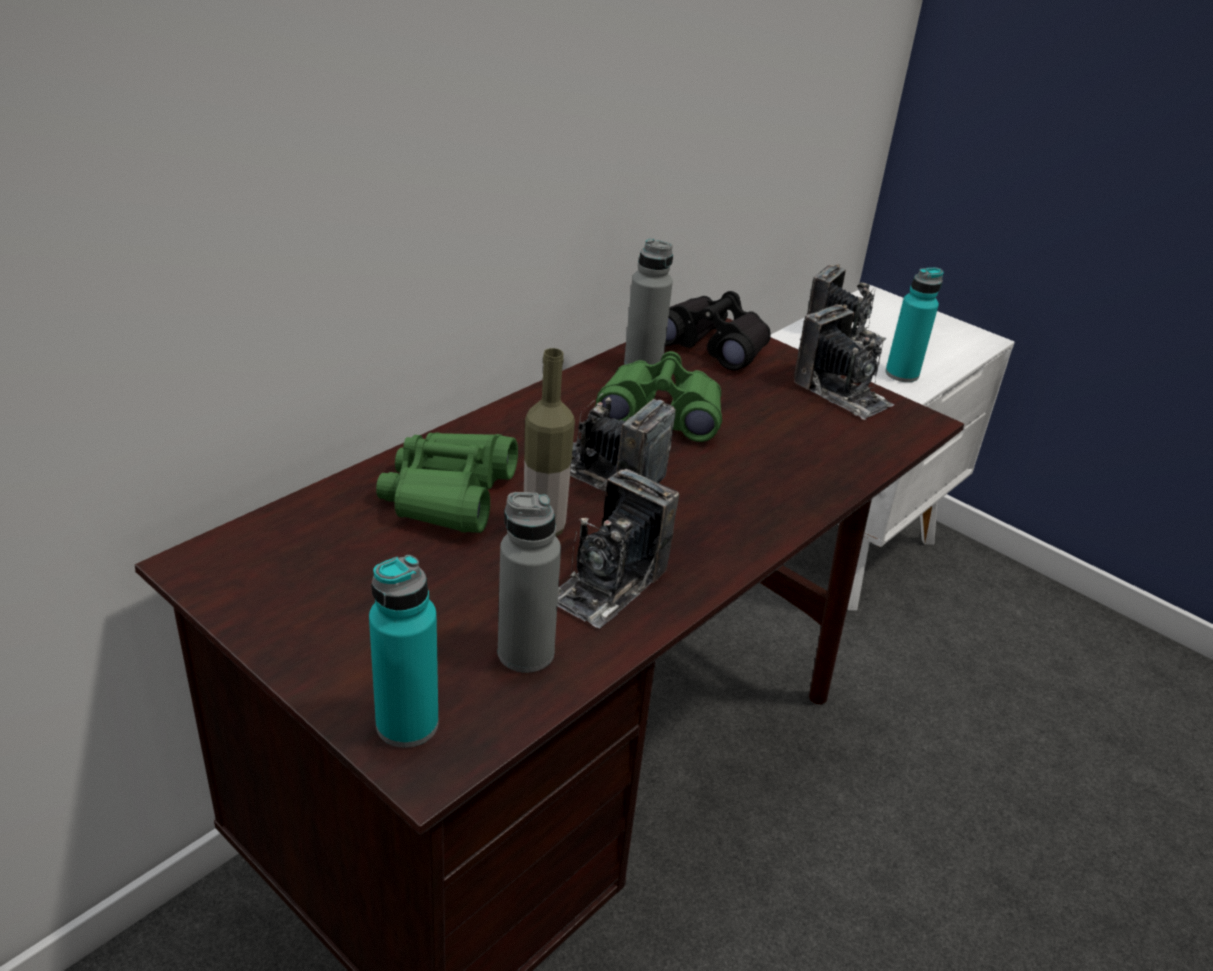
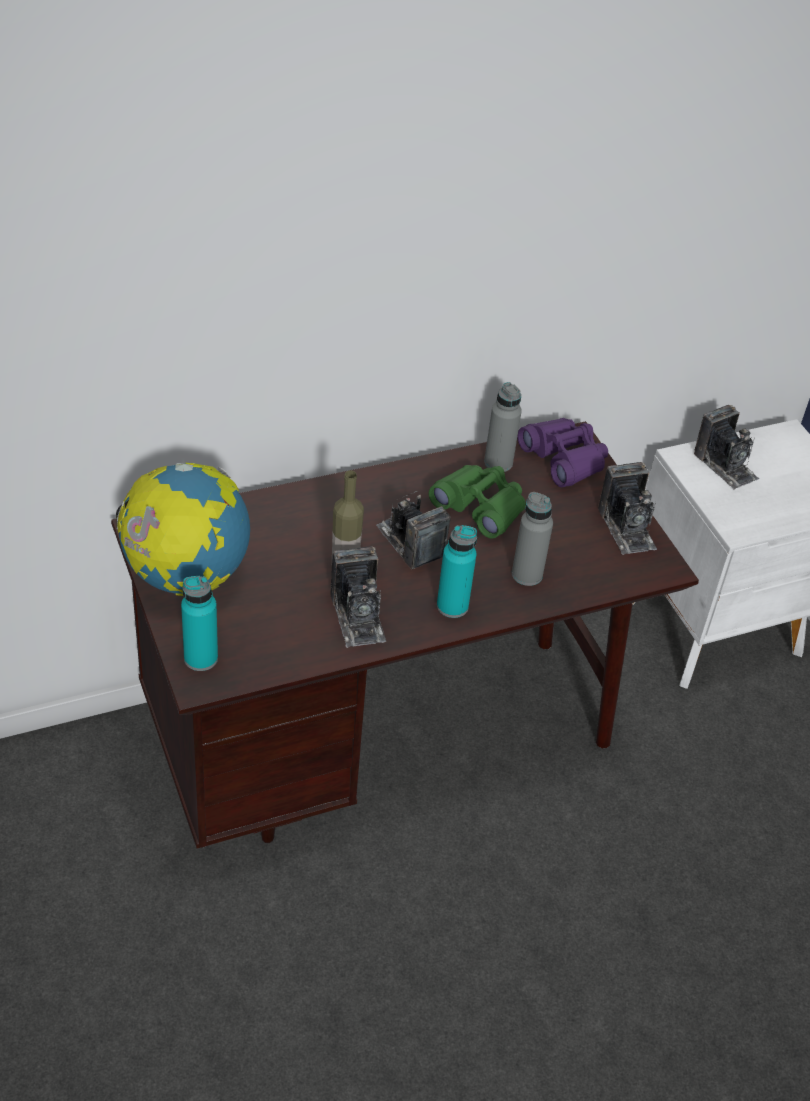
camera: 25 degrees right, 10 degrees up
green binoculars [376,432,518,533] -> none
grey bottle [498,492,561,673] -> grey bottle moved to [512,492,553,586]
camera [557,469,679,628] -> camera turned 75 degrees counterclockwise [330,546,386,648]
black binoculars [665,291,771,371] -> purple binoculars [517,418,608,487]
turquoise bottle [885,268,944,382] -> turquoise bottle moved to [437,525,477,618]
none -> globe [116,463,250,596]

